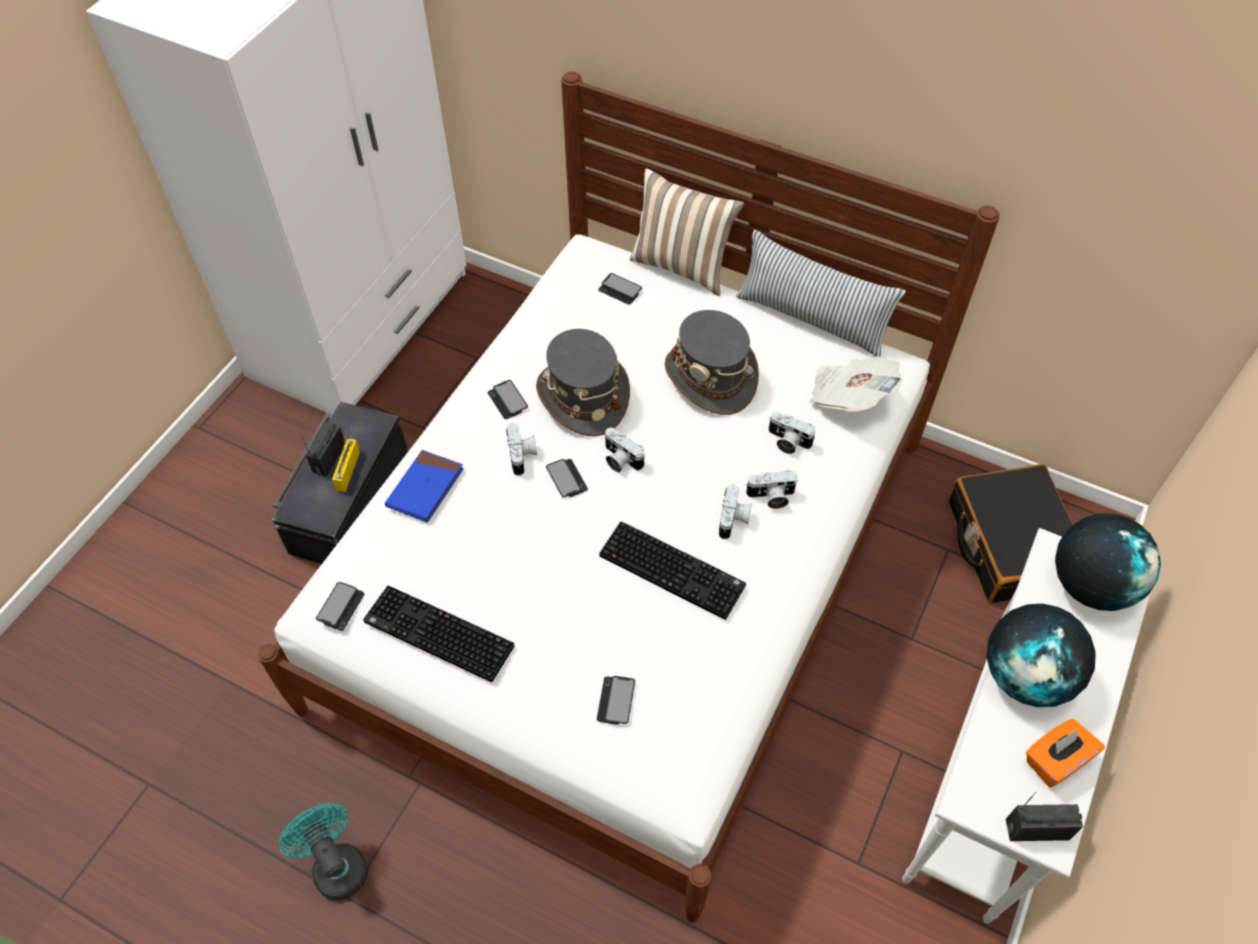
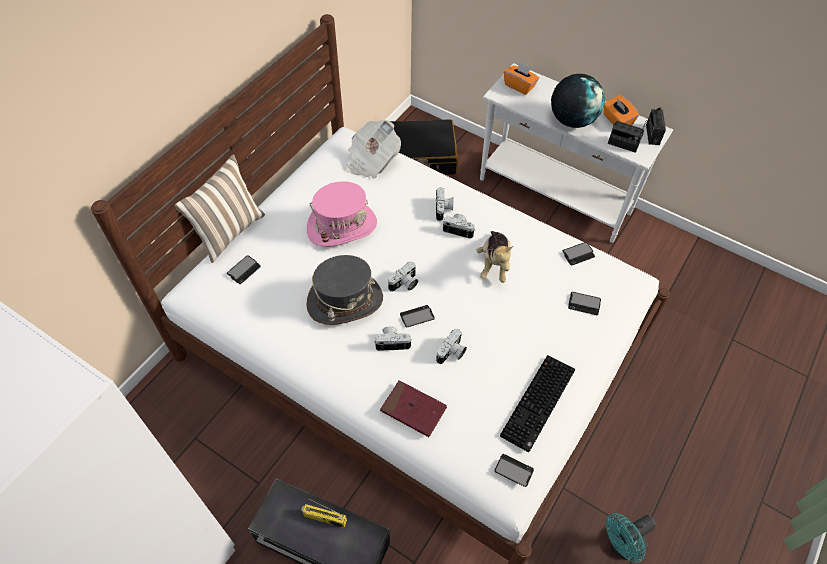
camera: 85 degrees left, 0 degrees up
radio [300,423,345,477] -> radio moved to [608,119,647,153]
blue book [385,450,464,522] -> red book [380,380,447,437]
phone [488,380,528,419] -> phone moved to [563,242,595,266]
keyboard [599,521,746,620] -> plush toy [477,231,514,283]
grey hat [665,310,759,415] -> pink hat [307,181,377,247]
pillow [736,230,906,357] -> none
camera [769,412,816,454] -> camera moved to [436,329,467,364]
globe [1055,513,1161,611] -> orange tissue box [504,62,539,95]

